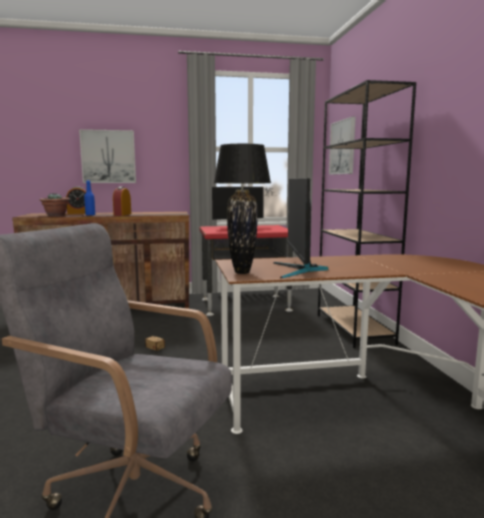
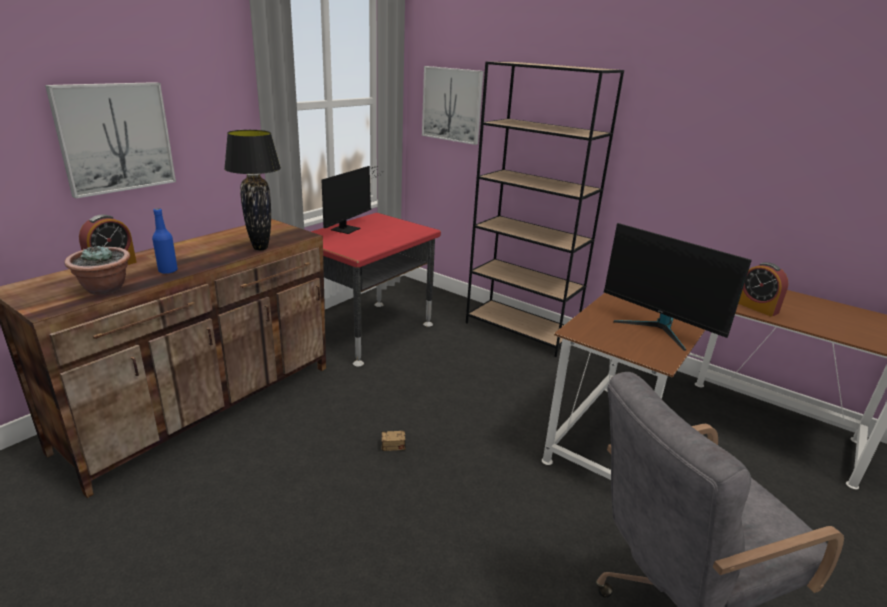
camera: 45 degrees left, 15 degrees up
alarm clock [113,187,131,216] -> alarm clock moved to [738,262,788,317]
black table lamp [213,144,271,274] -> black table lamp moved to [224,130,281,251]

